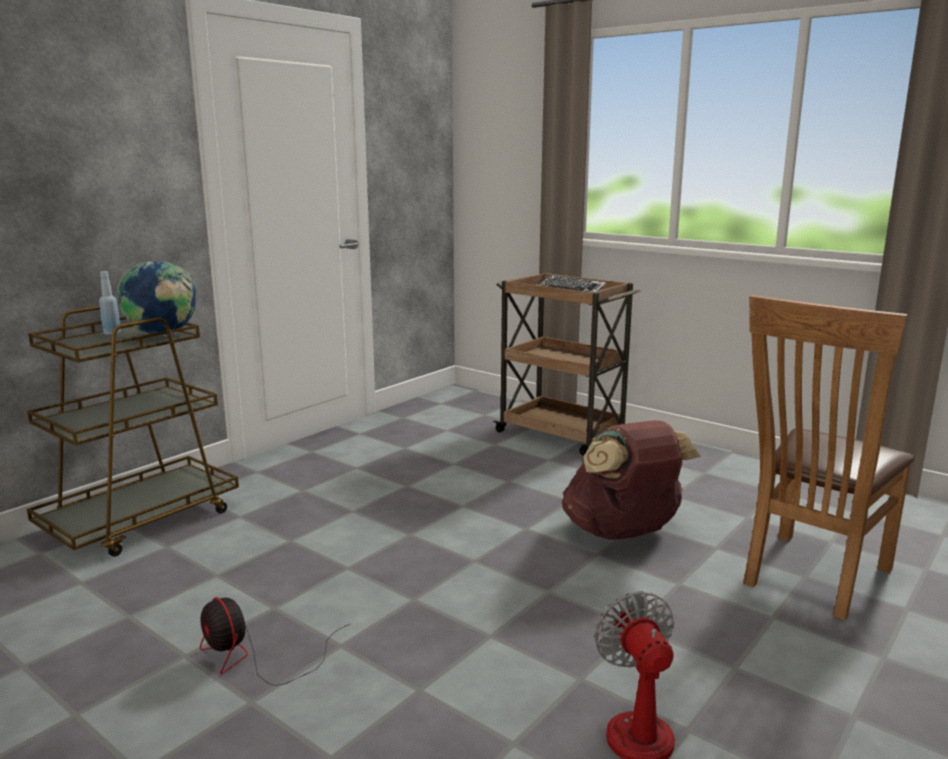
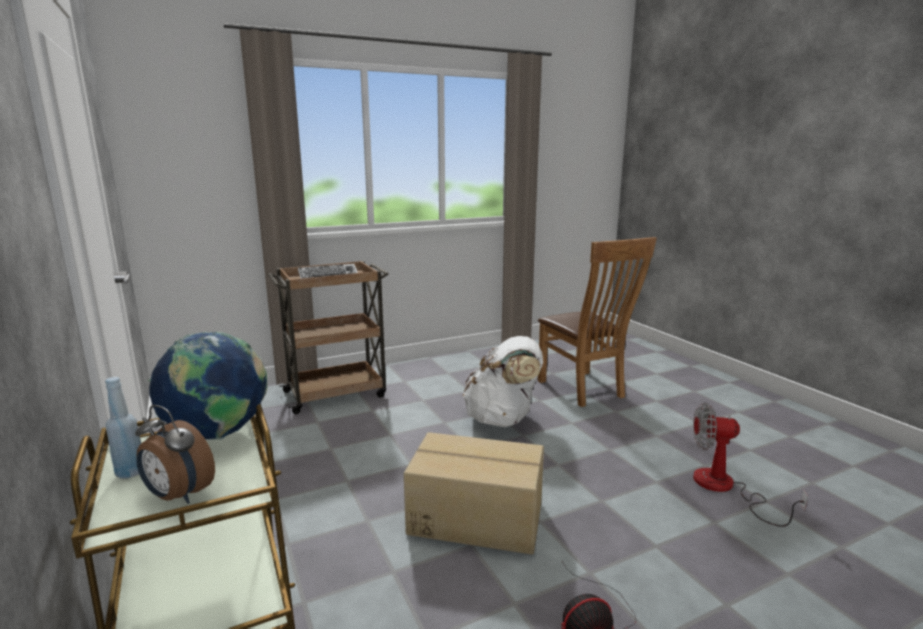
camera: 65 degrees left, 0 degrees up
brown backpack [562,420,701,540] -> white backpack [463,336,543,427]
none -> alarm clock [135,405,215,504]
none -> cardboard box [404,432,544,555]

